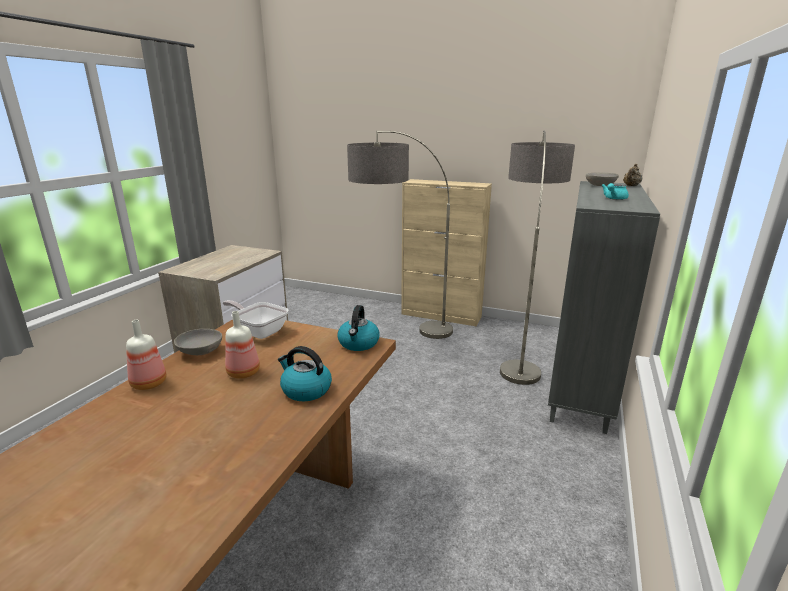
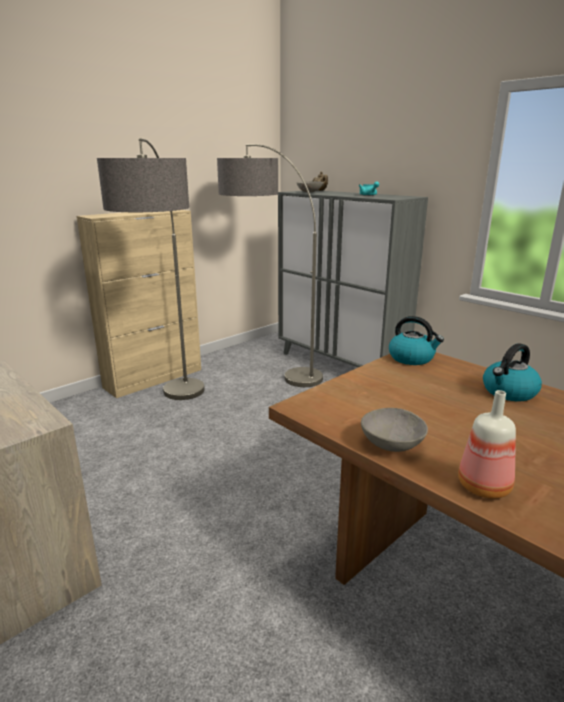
camera: 65 degrees left, 0 degrees up
frying pan [223,300,289,339] -> none
bottle [225,311,260,379] -> none

